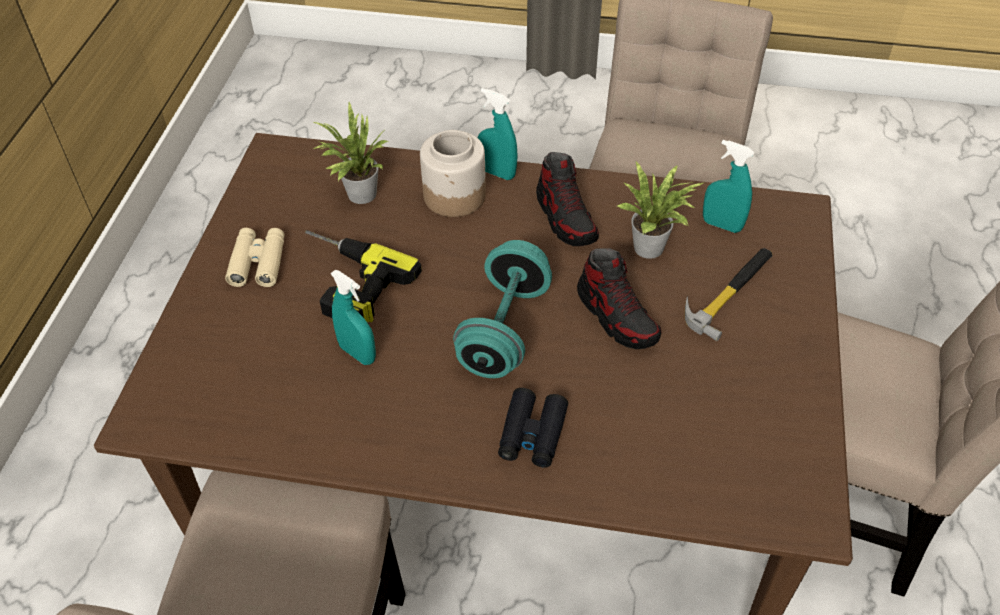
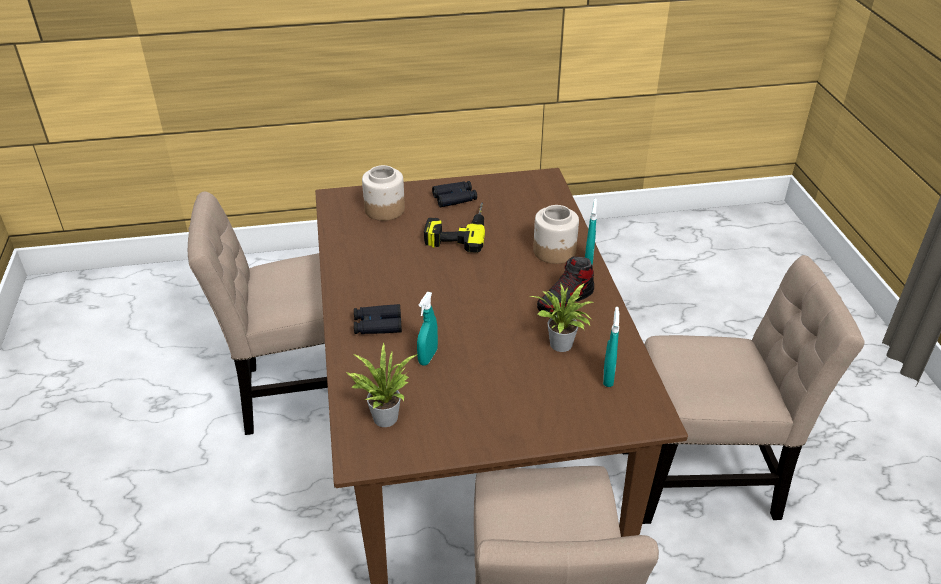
camera: 70 degrees right, 10 degrees down
beige binoculars [225,228,285,287] -> black binoculars [432,181,477,207]
potted plant [311,102,388,204] -> potted plant moved to [346,343,418,427]
turquoise spray bottle [330,270,376,365] -> turquoise spray bottle moved to [417,292,438,366]
turquoise dumbbell [453,240,552,378] -> none
shoe [577,248,662,349] -> none
hammer [685,248,772,341] -> none
none -> jar [362,165,405,221]

